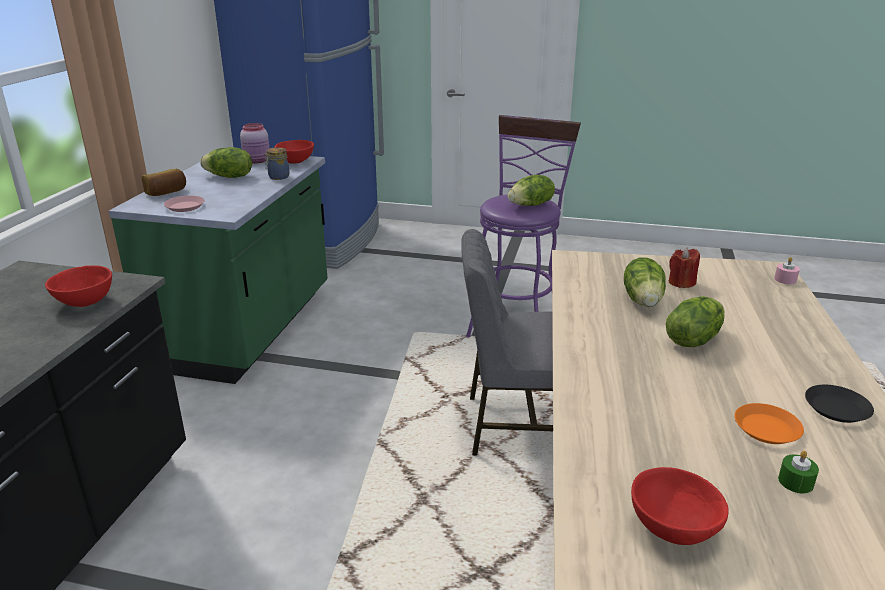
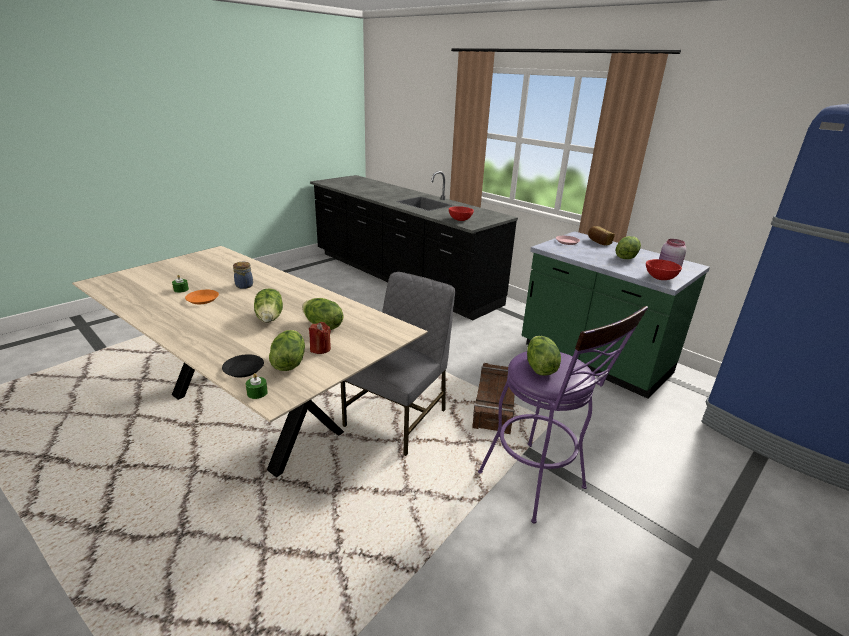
camera: 120 degrees right, 0 degrees up
jar [264,147,289,180] -> jar moved to [233,262,253,289]
red bowl [631,467,728,545] -> none
pink candle [774,257,800,284] -> green candle [246,373,268,399]
black plate [805,385,874,423] -> black plate moved to [222,354,264,378]
none -> lettuce [269,330,305,371]
none -> crate [472,363,515,434]

